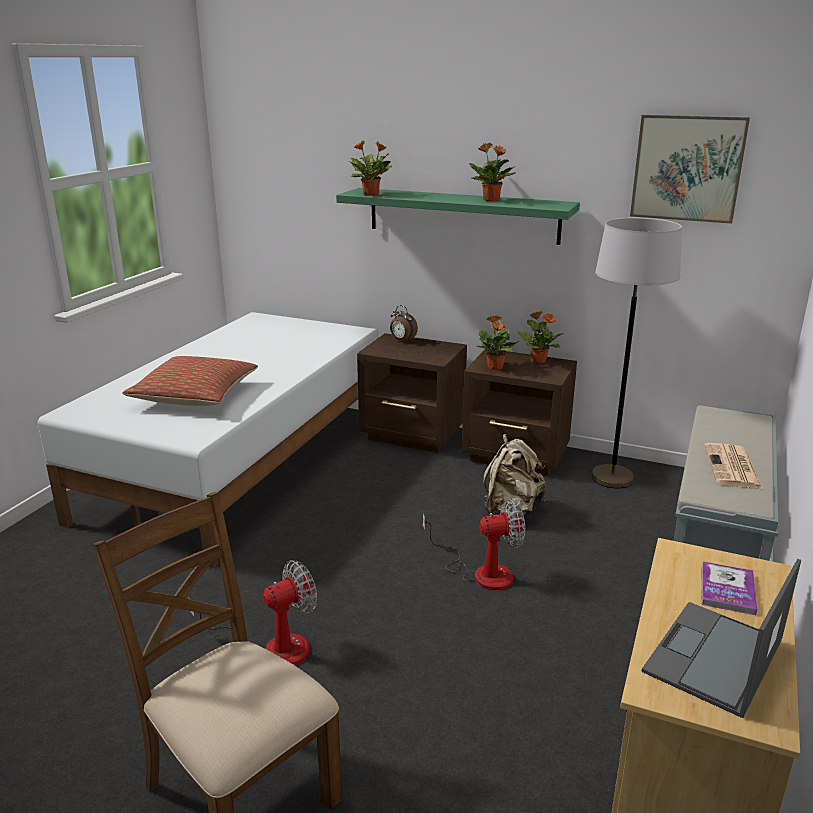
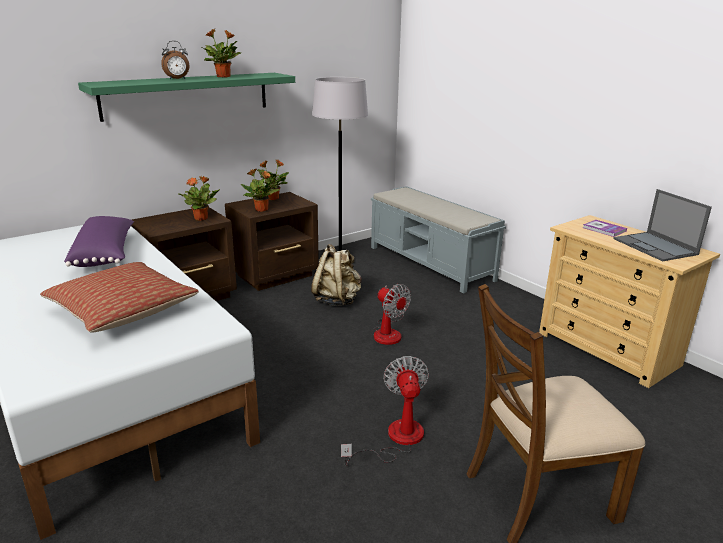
camera: 60 degrees left, 0 degrees up
potted plant [350,140,392,196] -> potted plant moved to [179,176,220,221]
alarm clock [390,305,418,342] -> alarm clock moved to [161,41,189,80]
fan [422,499,525,590] -> fan turned 120 degrees clockwise [373,284,411,345]
picture [630,115,750,224] -> none
newspaper [705,443,763,489] -> none
none -> purple pillow [64,216,134,267]

